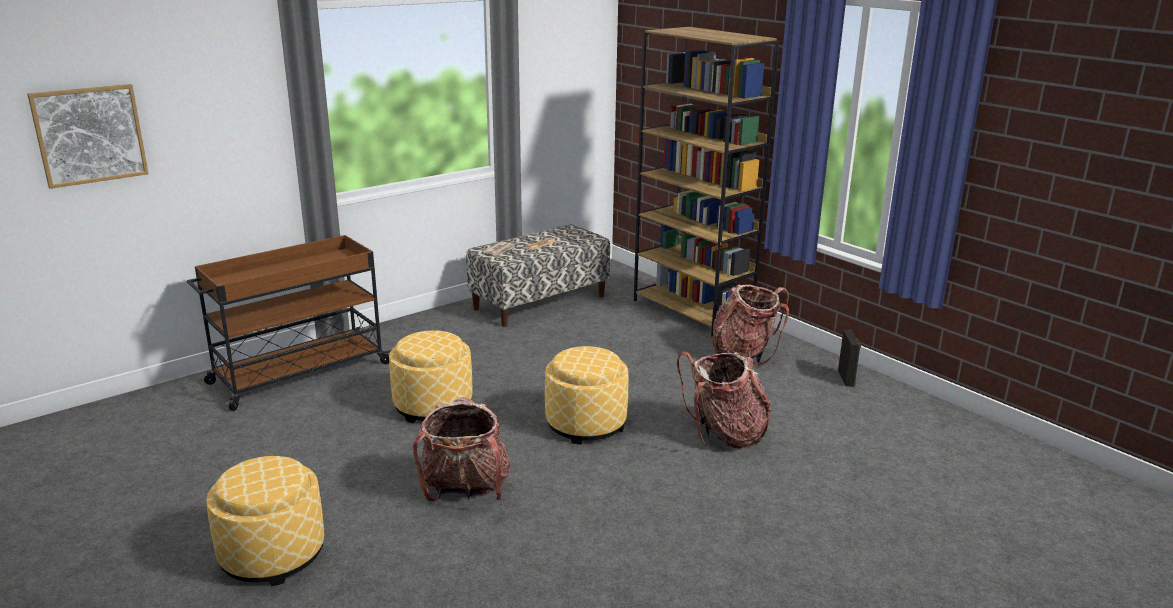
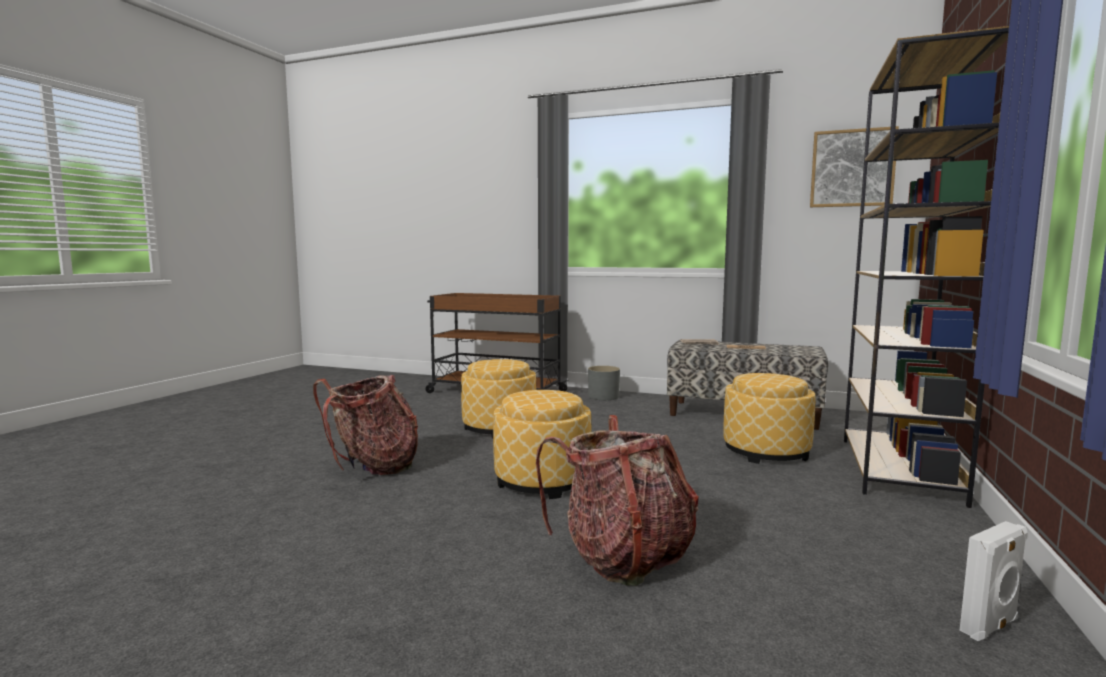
camera: 60 degrees right, 15 degrees down
picture [27,84,149,189] -> picture moved to [810,126,899,207]
ottoman [206,456,324,586] -> ottoman moved to [724,373,816,464]
backpack [712,284,789,366] -> none
black speaker [838,330,861,387] -> white speaker [960,521,1028,641]
none -> grey planter [588,366,620,400]

